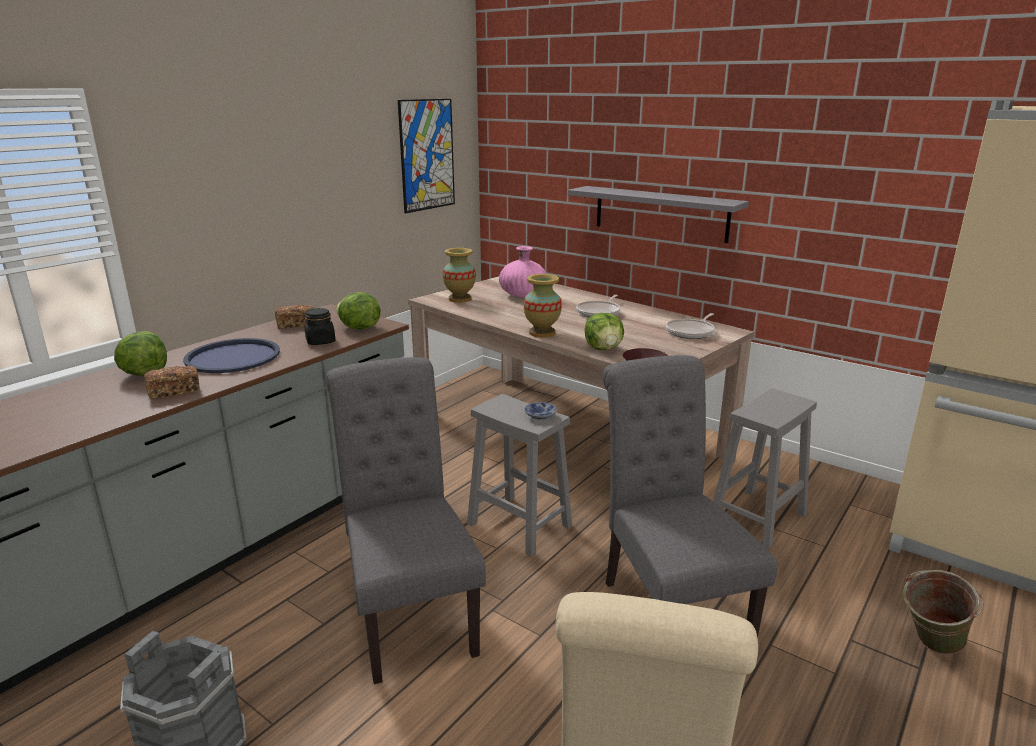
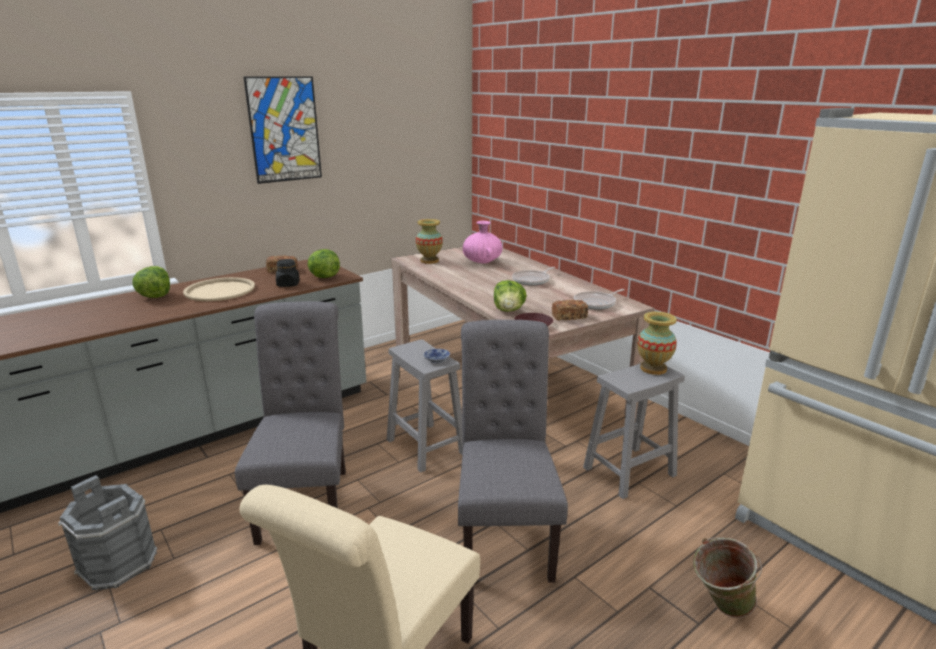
camera: 15 degrees right, 0 degrees up
bread [144,366,200,399] -> bread moved to [552,300,588,321]
blue tray [183,338,280,373] -> beige tray [183,277,255,301]
picture [398,99,455,213] -> picture moved to [244,77,322,184]
vase [524,274,562,338] -> vase moved to [637,312,677,375]
grey shelf [568,186,749,243] -> none

